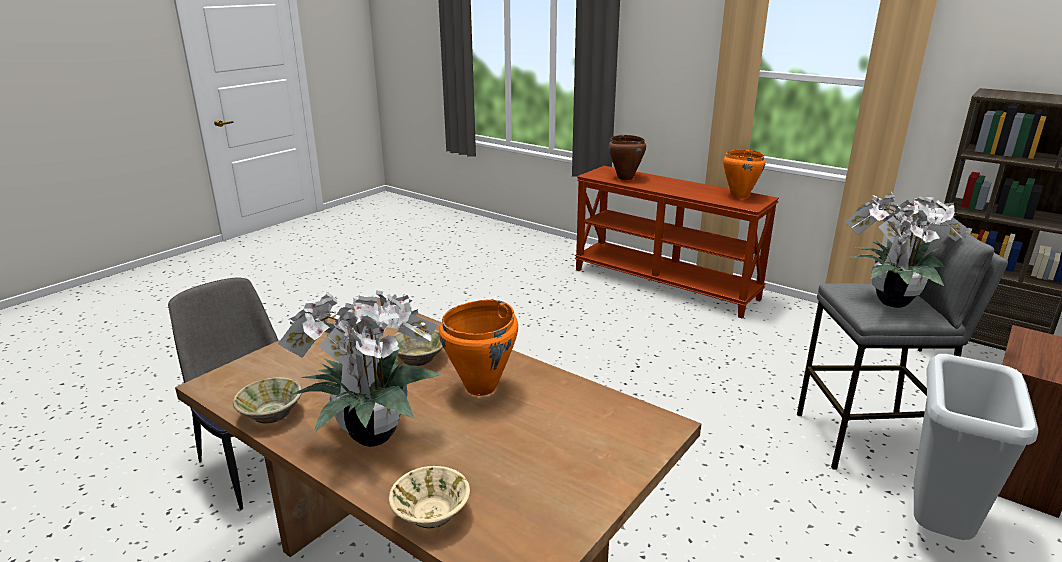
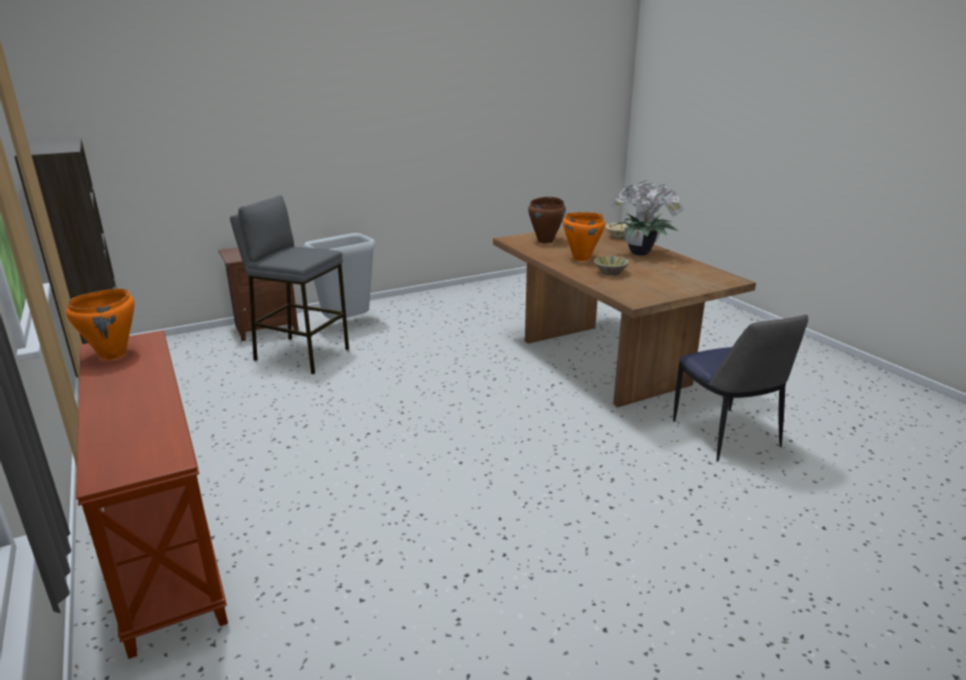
camera: 155 degrees left, 0 degrees up
beige bowl [233,377,302,423] -> none
brown cooking pot [609,135,646,180] -> brown cooking pot moved to [528,197,566,243]
potted plant [843,191,969,308] -> none

